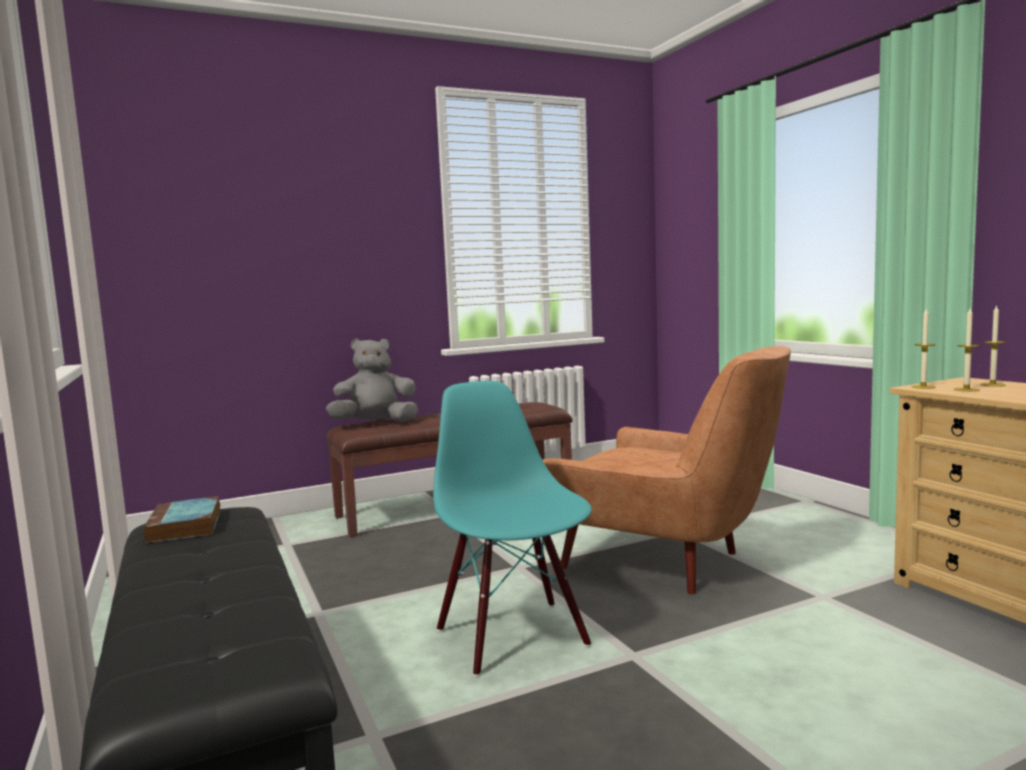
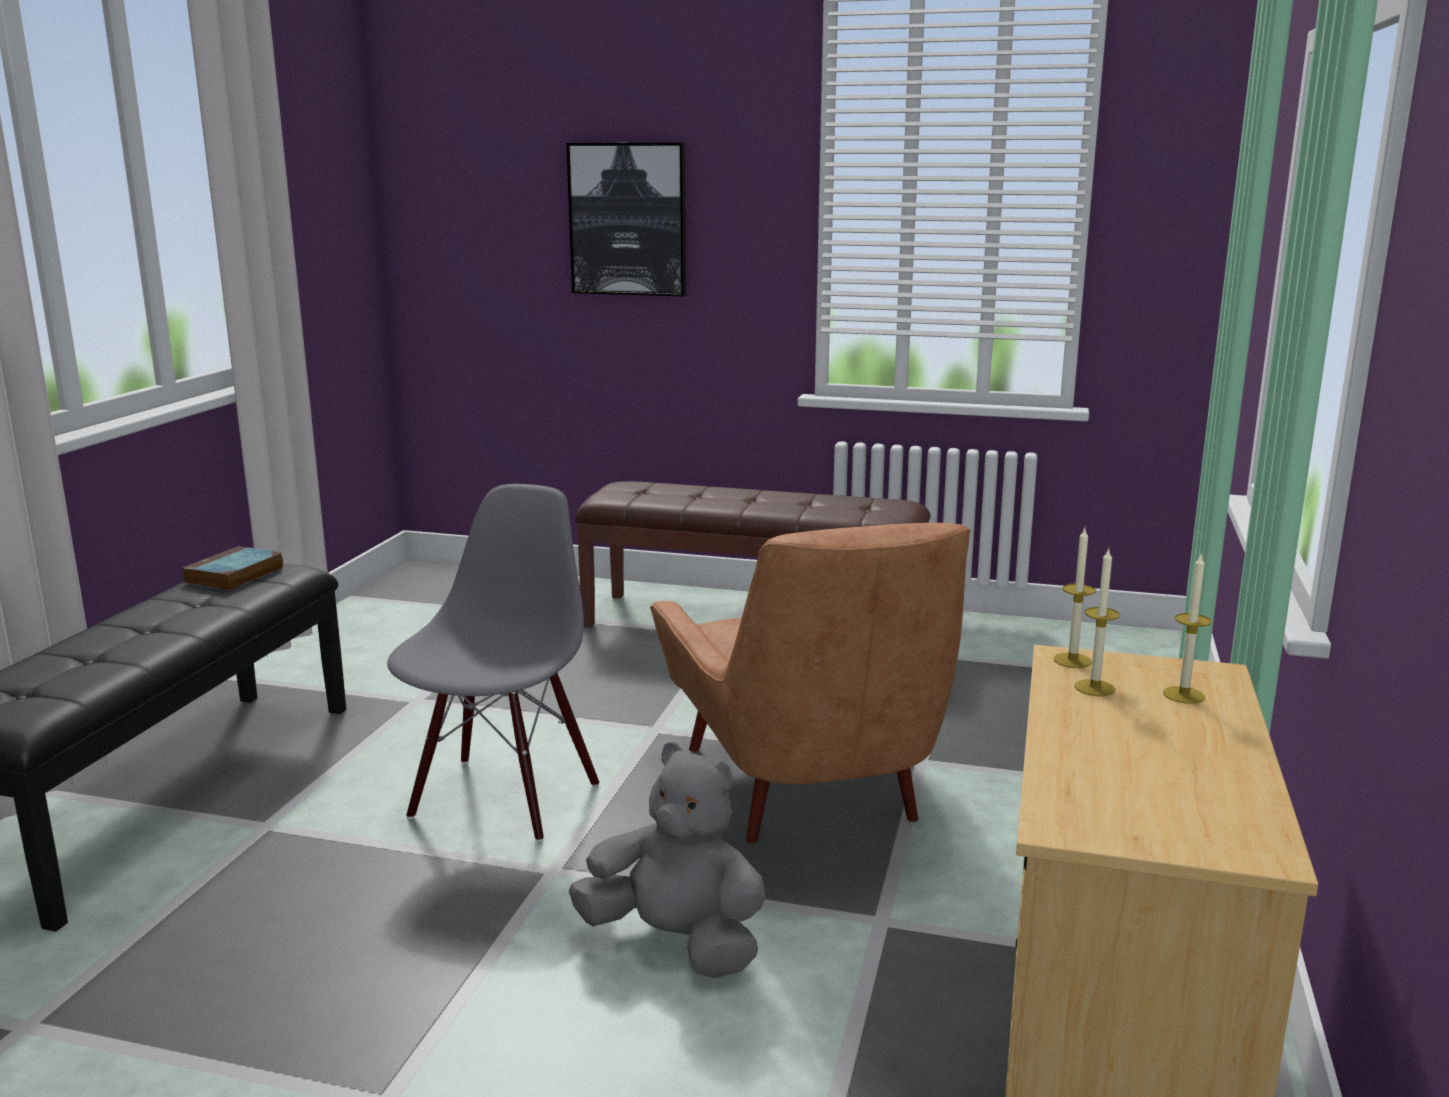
camera: 40 degrees right, 10 degrees up
grey plush toy [326,339,418,422] -> grey plush toy moved to [569,742,766,978]
turquoise chair [433,381,592,677] -> grey chair [387,484,599,842]
none -> picture [566,143,686,296]

